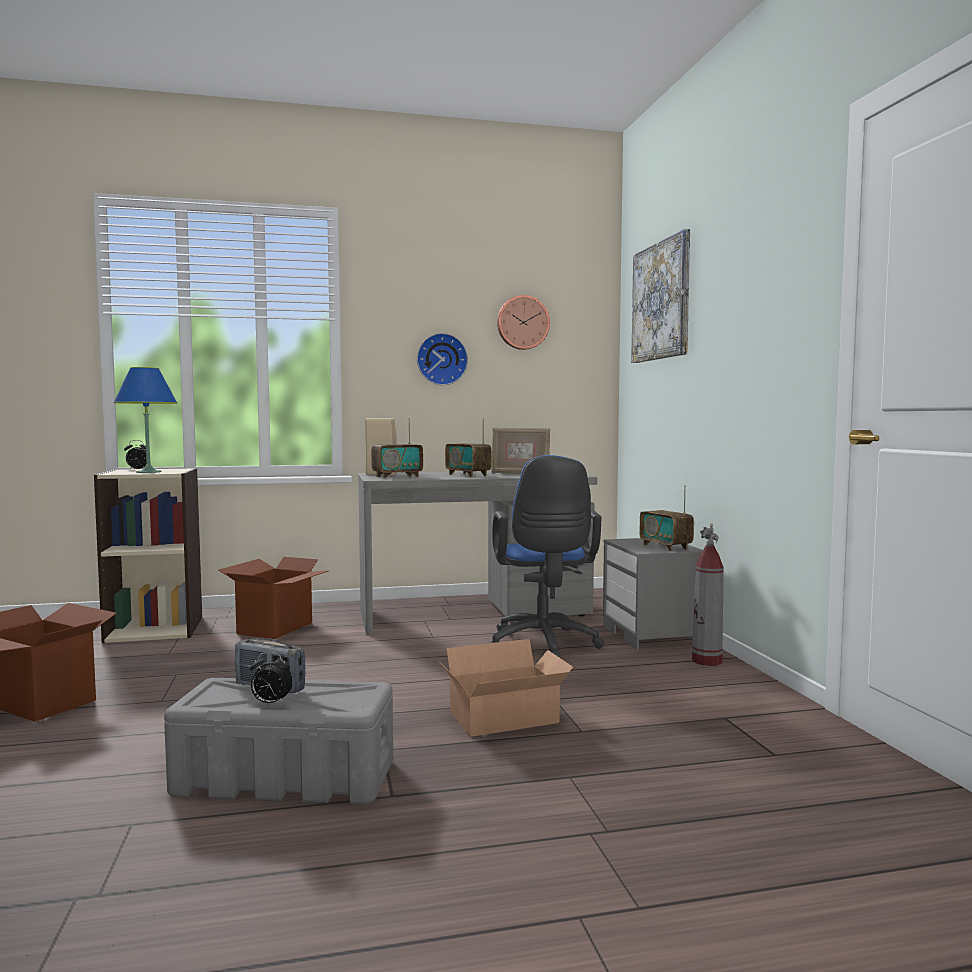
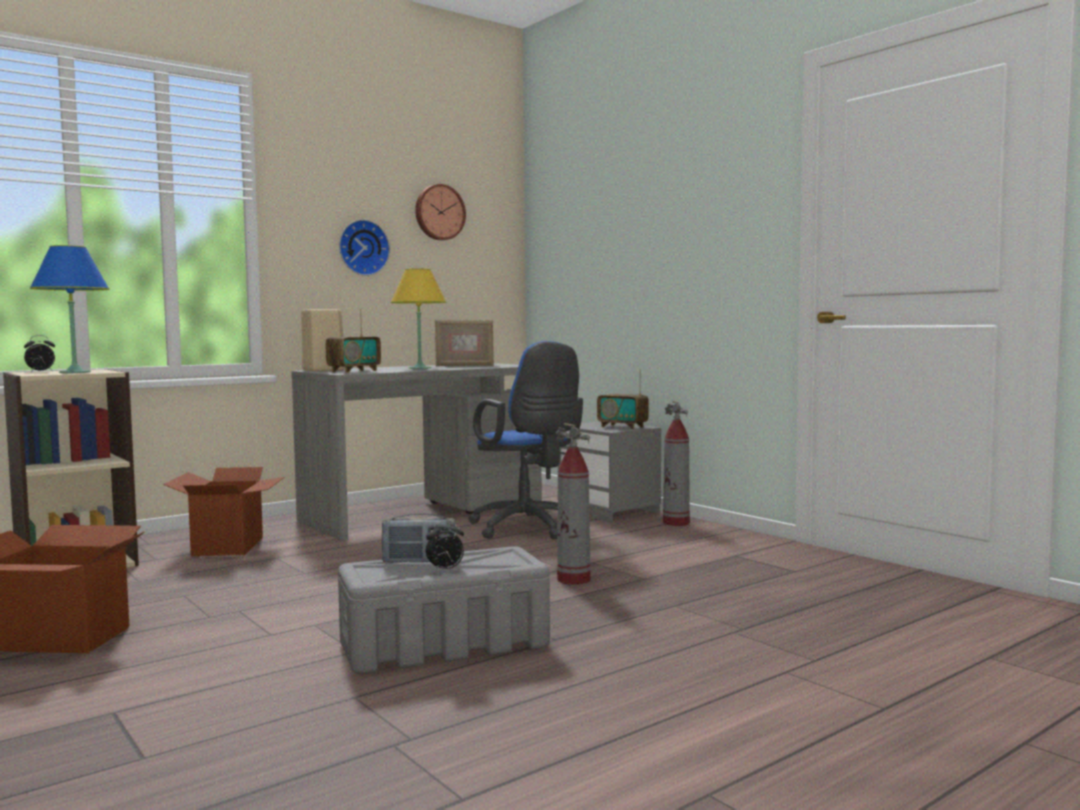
camera: 25 degrees left, 0 degrees up
cardboard box [439,639,573,737] -> fire extinguisher [556,423,591,585]
radio [445,418,492,477] -> yellow table lamp [390,268,447,369]
picture [631,229,690,363] -> none

